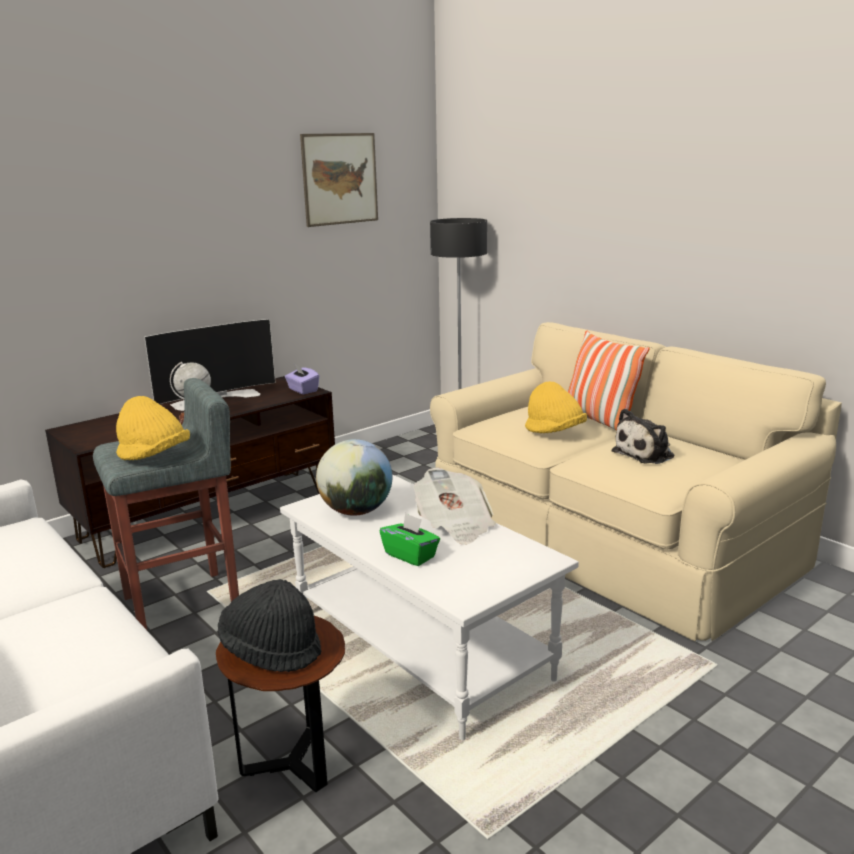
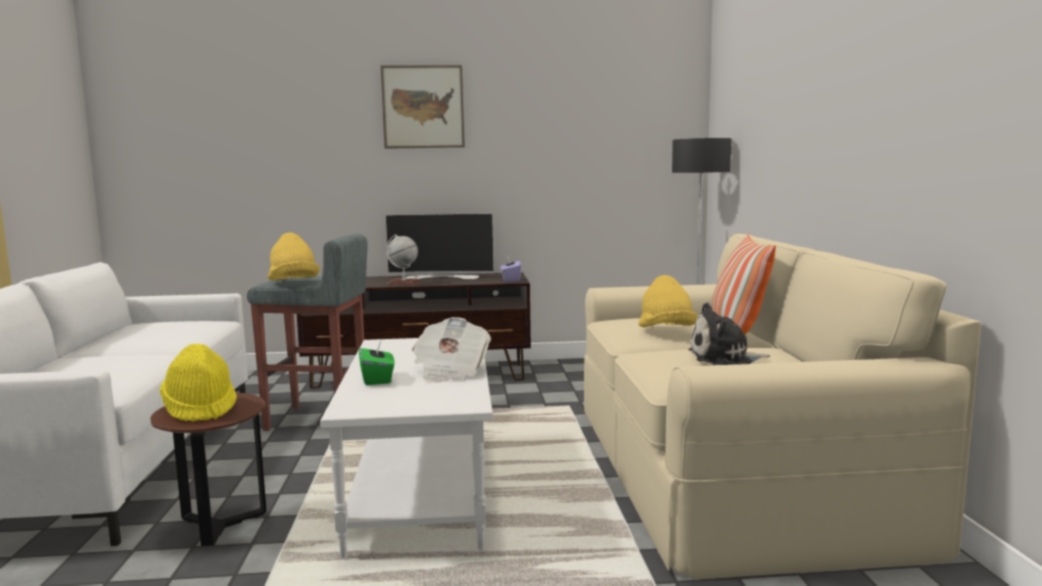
camera: 35 degrees right, 10 degrees down
black hat [218,579,321,672] -> yellow hat [160,344,237,422]
picture [300,133,378,227] -> picture moved to [381,65,465,149]
globe [316,439,392,516] -> none

